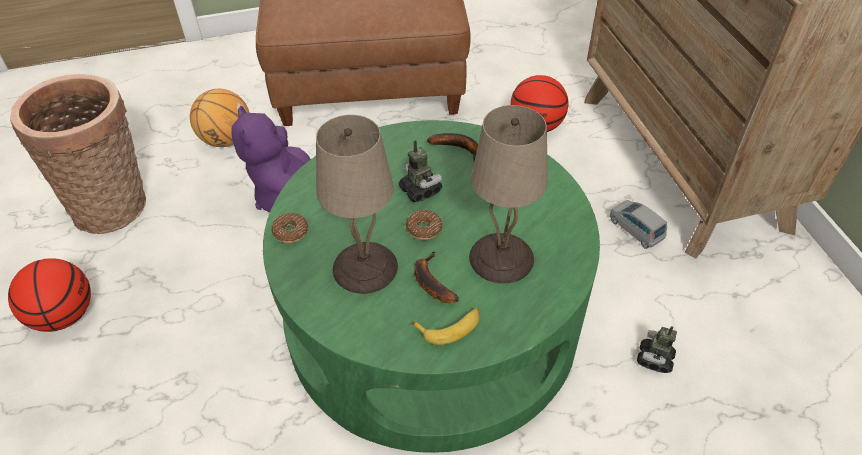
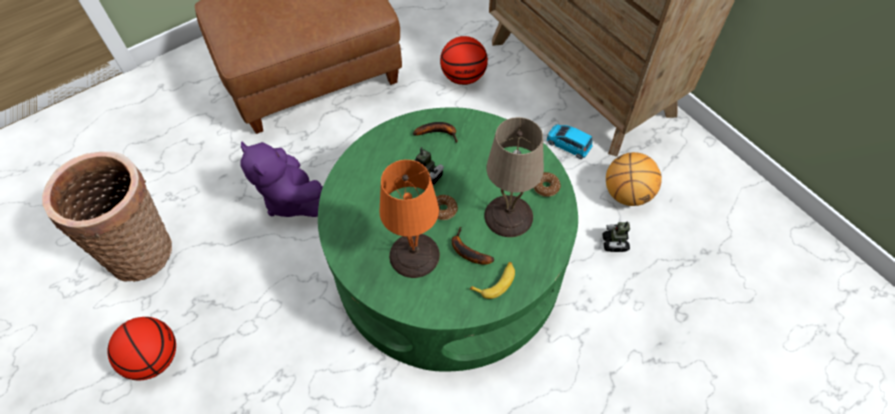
camera: 20 degrees left, 10 degrees up
basketball [190,89,249,147] -> basketball moved to [606,152,662,206]
donut [271,213,309,243] -> donut moved to [534,172,561,197]
beige table lamp [316,115,398,294] -> orange table lamp [379,160,440,278]
grey toy car [610,200,667,249] -> blue toy car [547,124,593,159]

